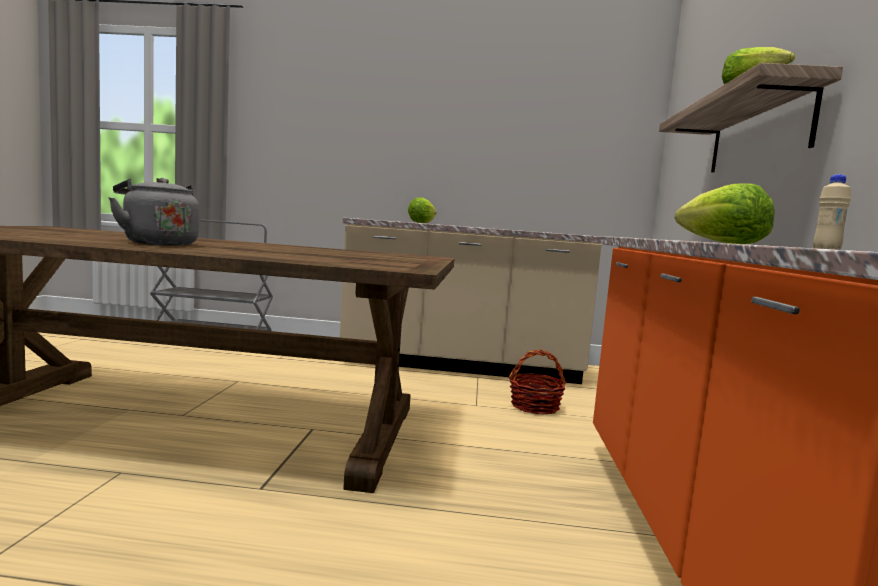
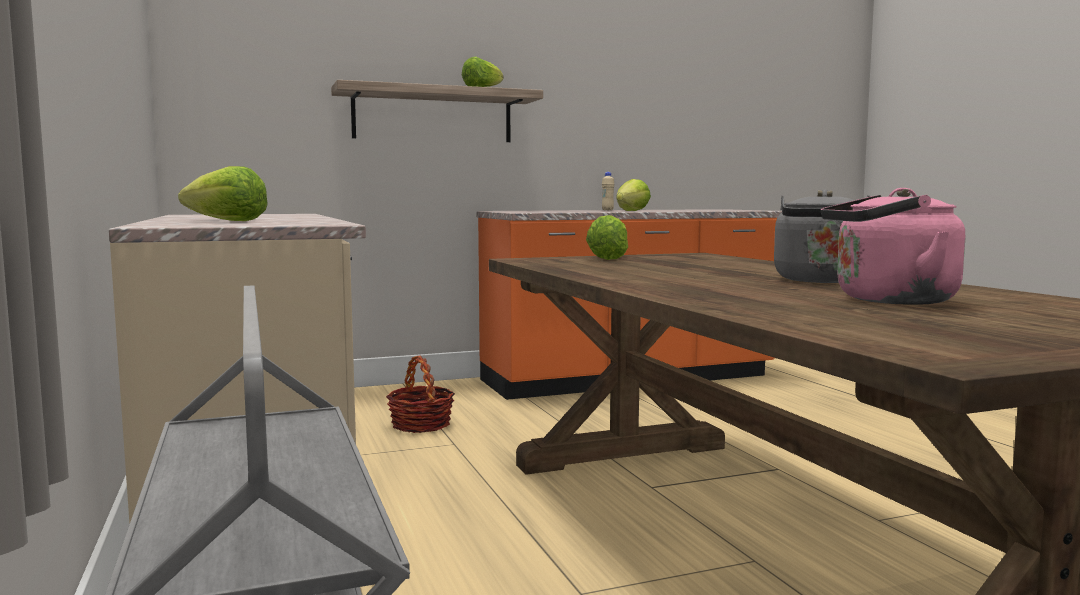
camera: 115 degrees left, 0 degrees up
none -> lettuce [586,215,628,260]
none -> pink kettle [821,188,965,305]

